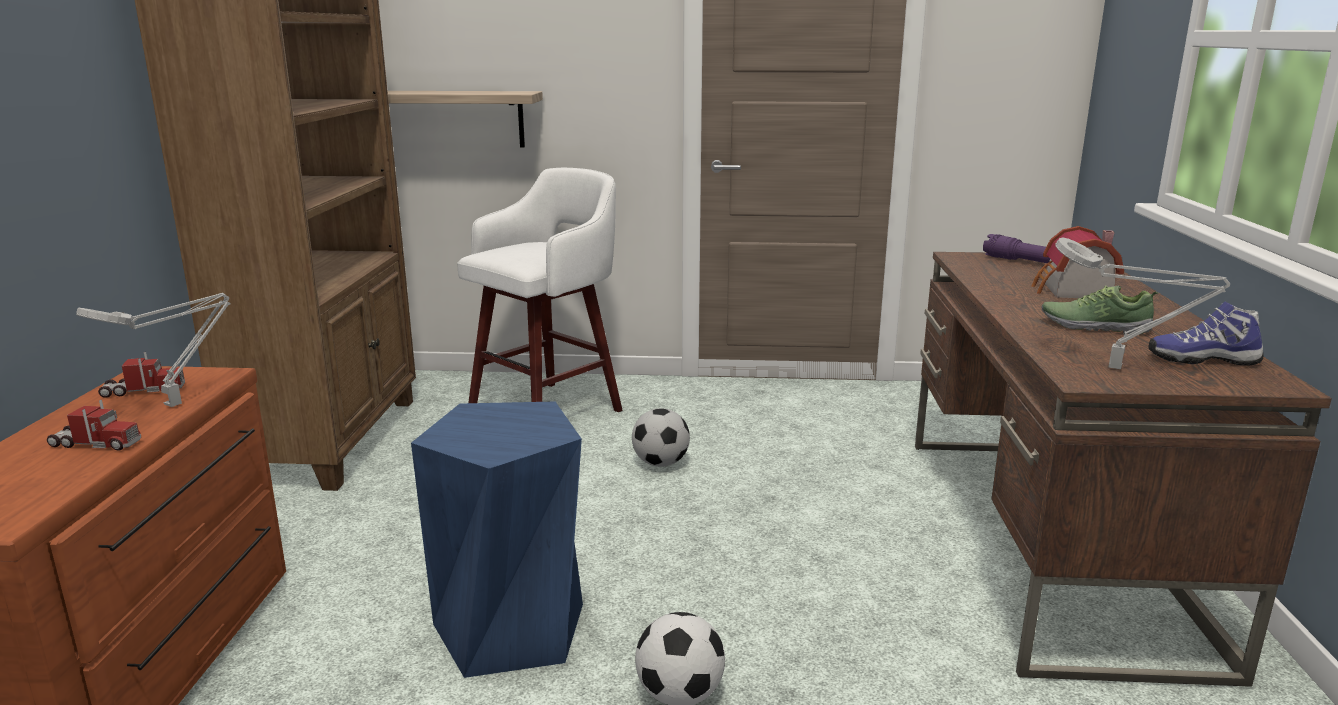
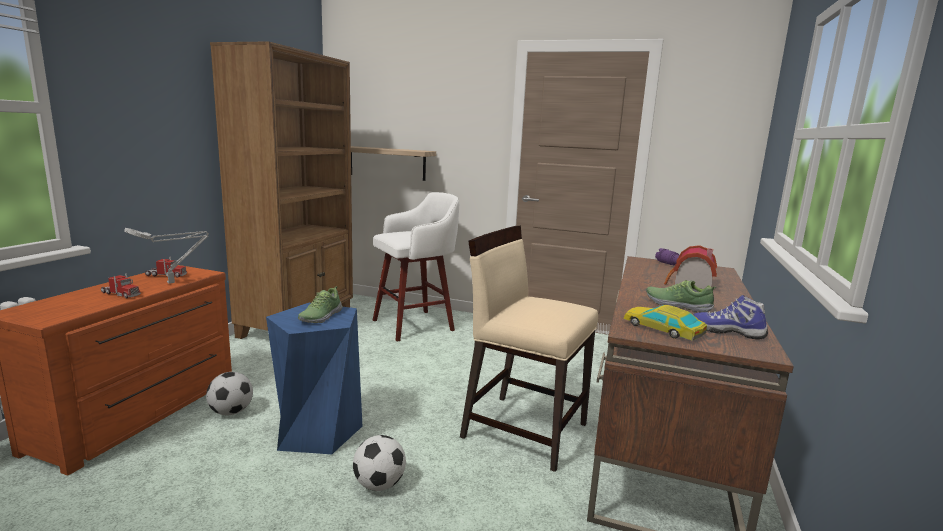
camera: 15 degrees right, 5 degrees down
football [632,408,690,467] -> football moved to [206,372,253,415]
grey table lamp [1055,237,1230,369] -> toy car [623,305,707,341]
none -> shoe [298,286,342,323]
none -> beige chair [460,226,598,472]

